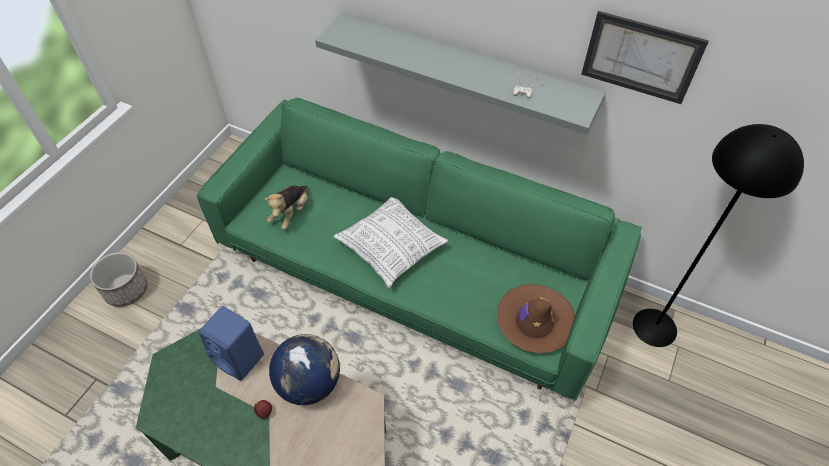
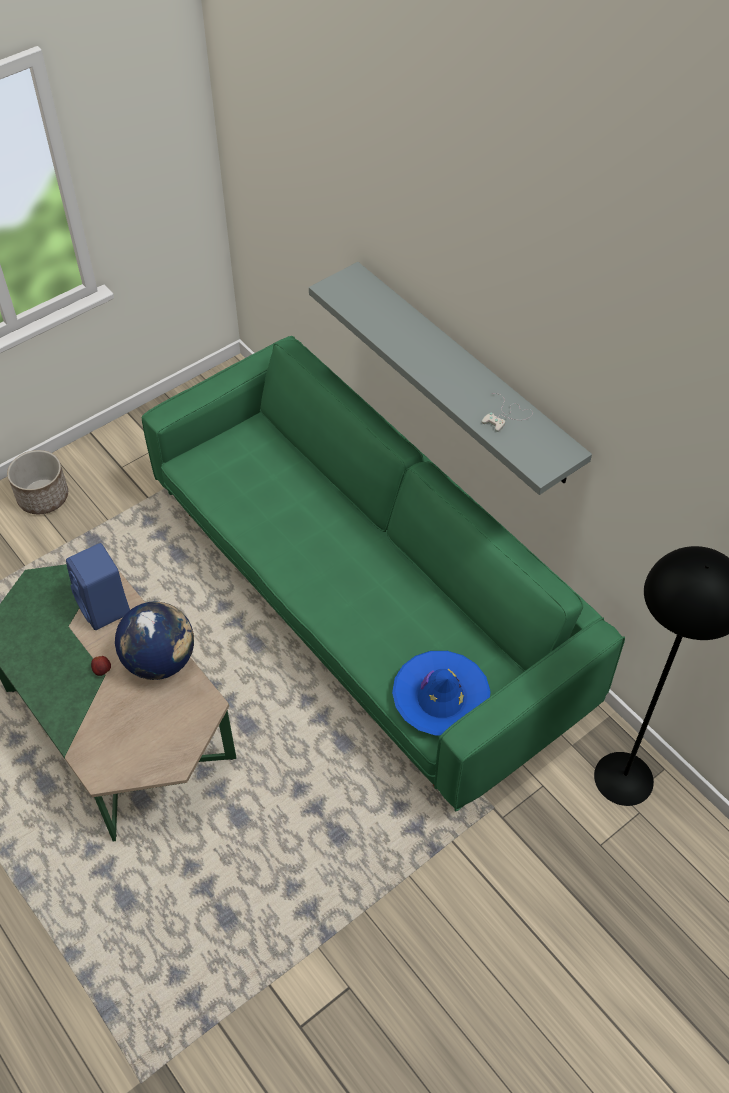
camera: 25 degrees right, 0 degrees up
plush toy [265,185,308,230] -> none
pillow [334,197,448,288] -> none
brown hat [497,284,575,353] -> blue hat [392,651,491,735]
picture [581,11,709,104] -> none

